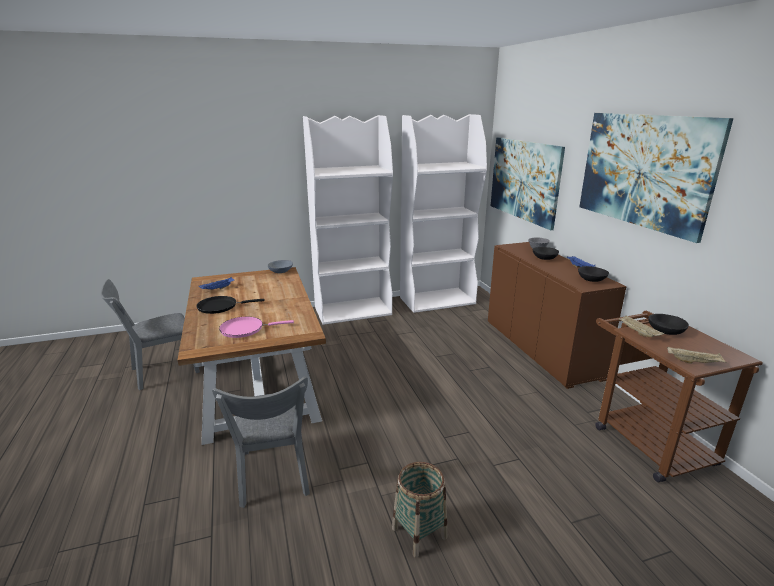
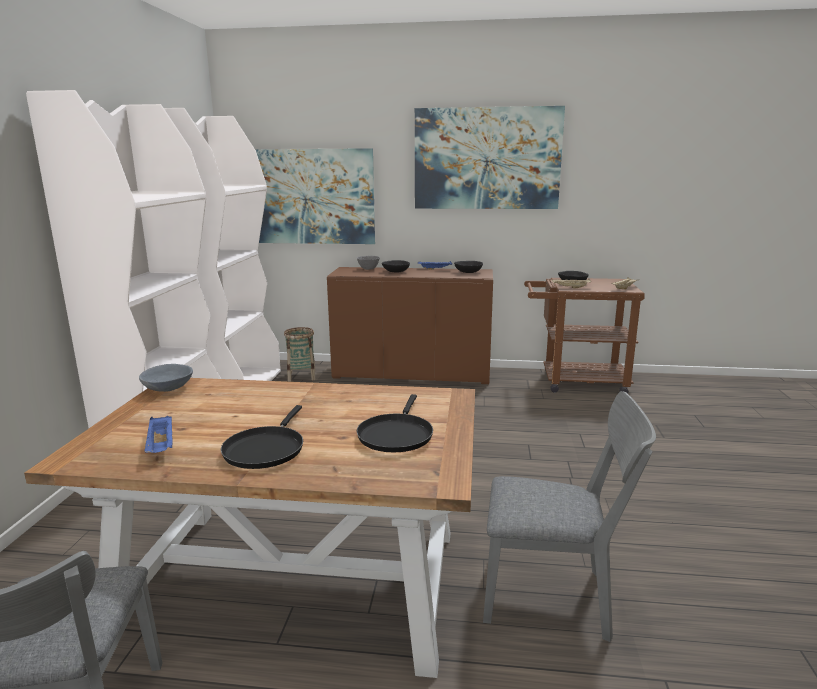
camera: 65 degrees left, 5 degrees down
pink frying pan [219,317,294,338] -> black frying pan [357,394,433,452]
basket [392,462,447,558] -> basket moved to [284,327,316,382]

